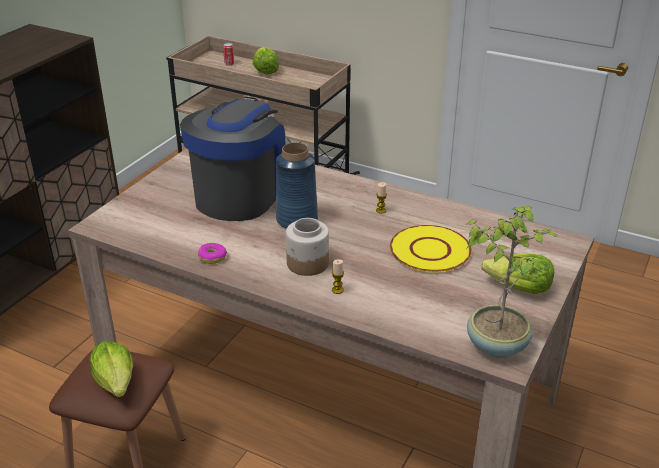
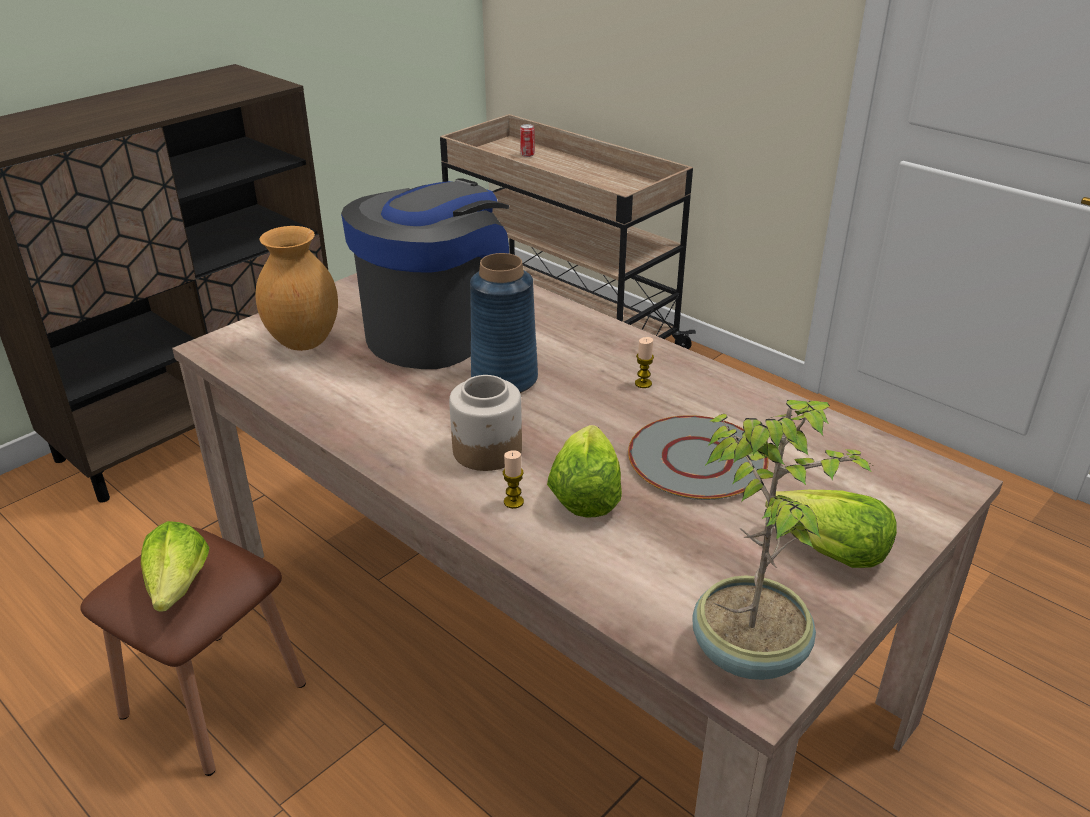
camera: 15 degrees right, 0 degrees up
donut [198,243,227,264] -> none
lettuce [253,47,279,74] -> lettuce moved to [547,425,622,518]
yellow plate [390,225,472,273] -> grey plate [628,415,768,500]
none -> brown vase [256,226,338,351]

